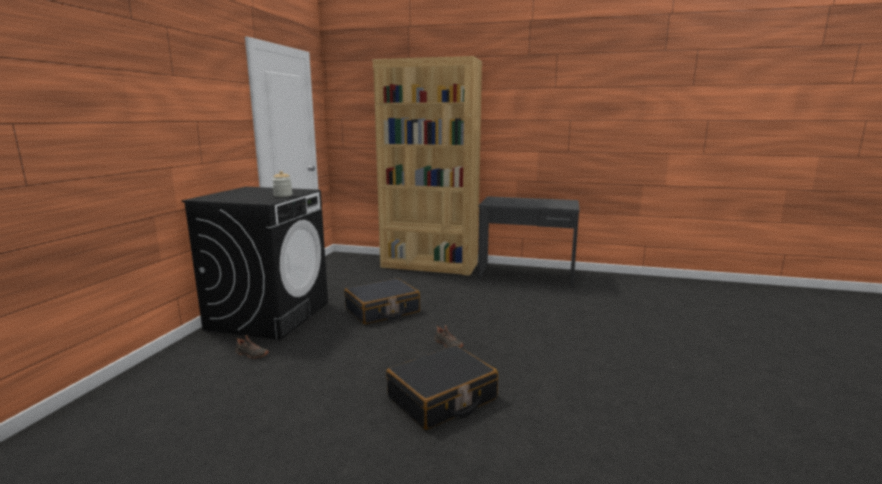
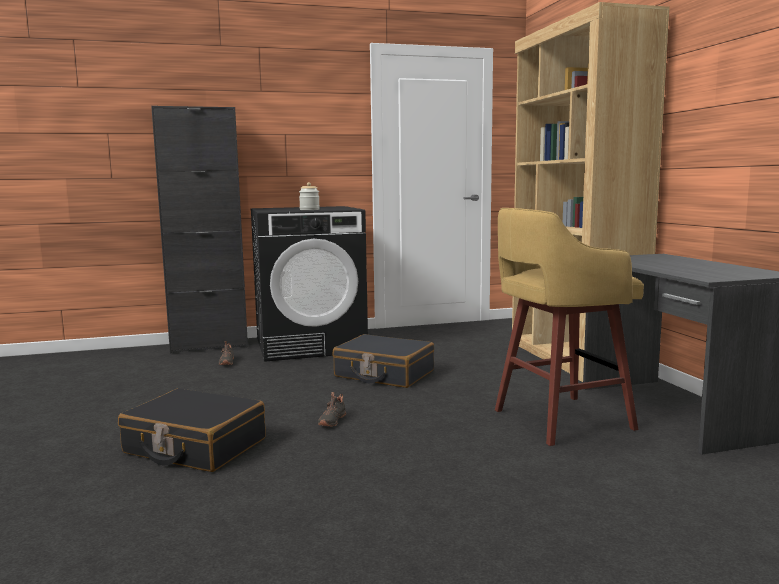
camera: 60 degrees right, 5 degrees down
none -> black cabinet [151,106,248,353]
none -> yellow stool [495,208,644,446]

